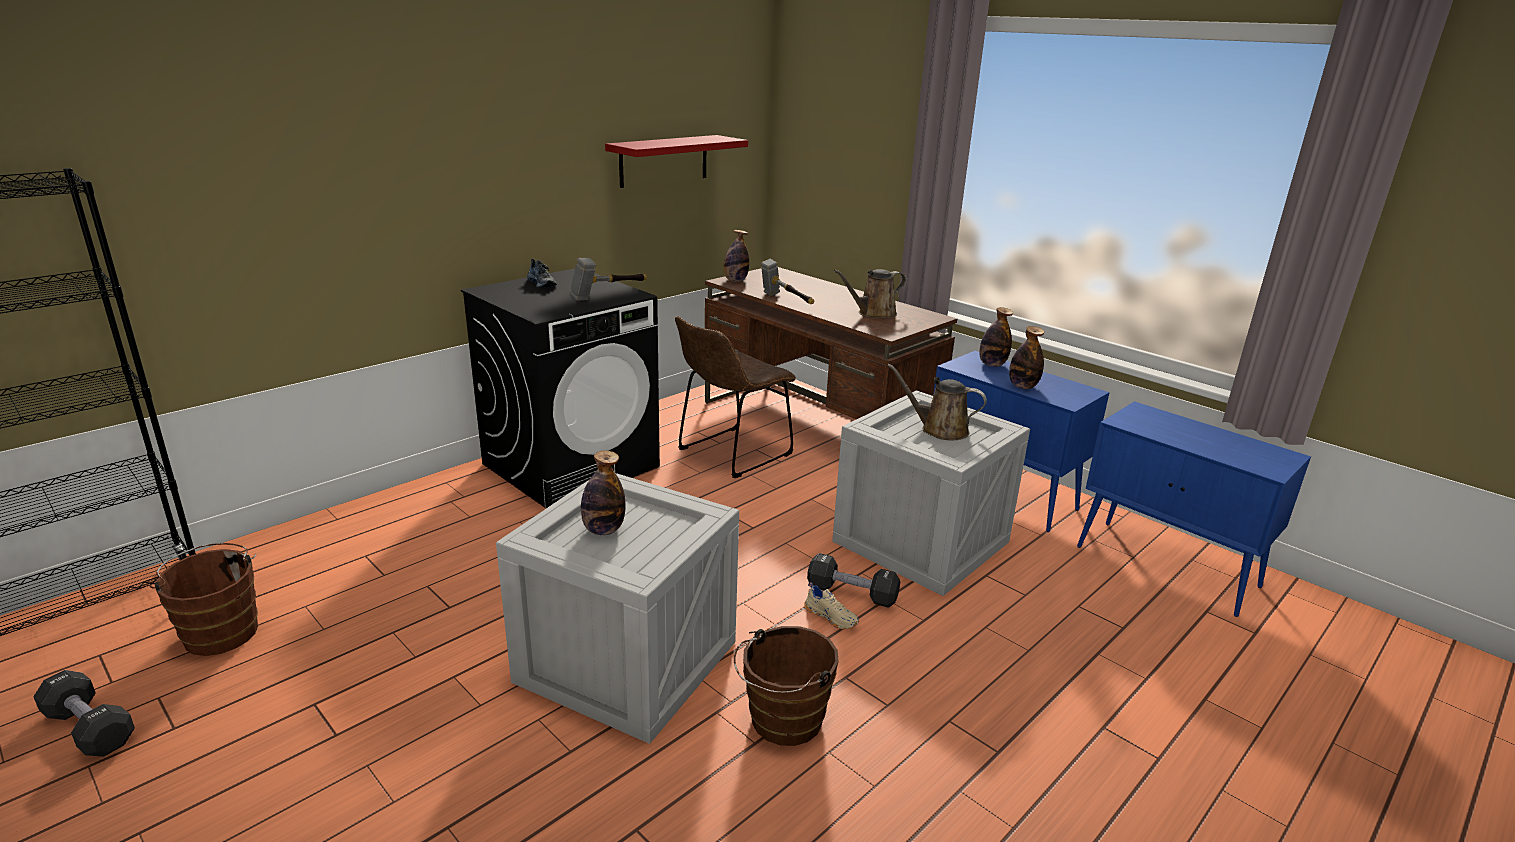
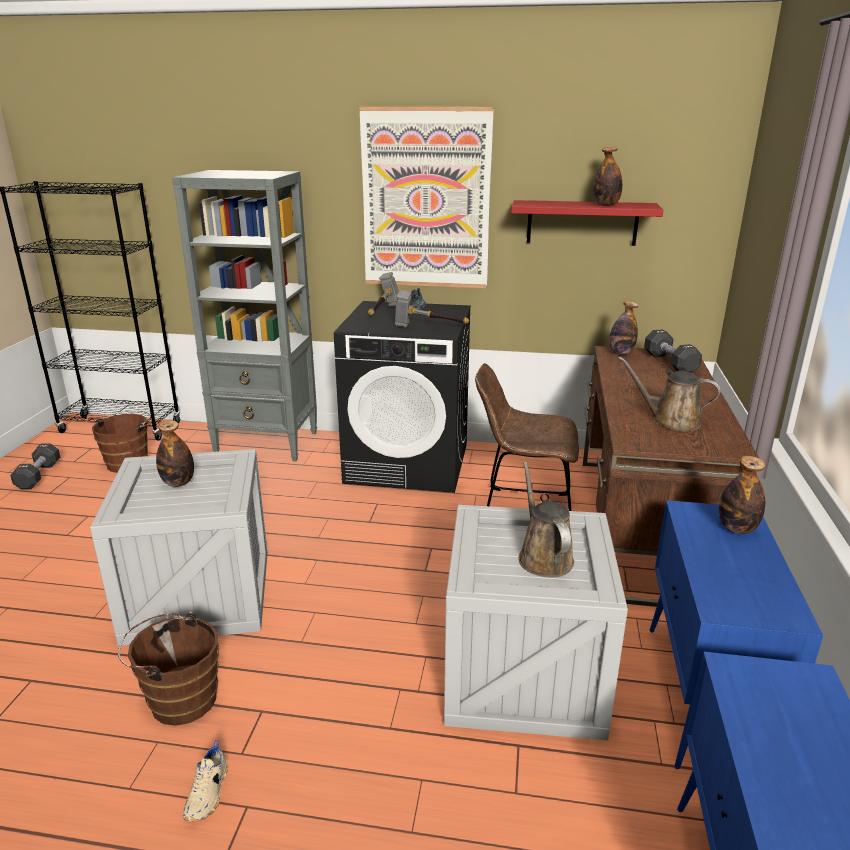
camera: 55 degrees right, 0 degrees up
hammer [761,259,814,304] -> hammer moved to [368,272,399,315]
beige shoe [804,582,859,629] -> beige shoe moved to [183,740,228,821]
black dumbbell [807,553,900,608] -> black dumbbell moved to [644,329,702,373]
bottle [1009,326,1044,389] -> bottle moved to [593,147,622,206]
none -> grey bookcase [172,170,317,461]
none -> picture [359,107,494,288]

